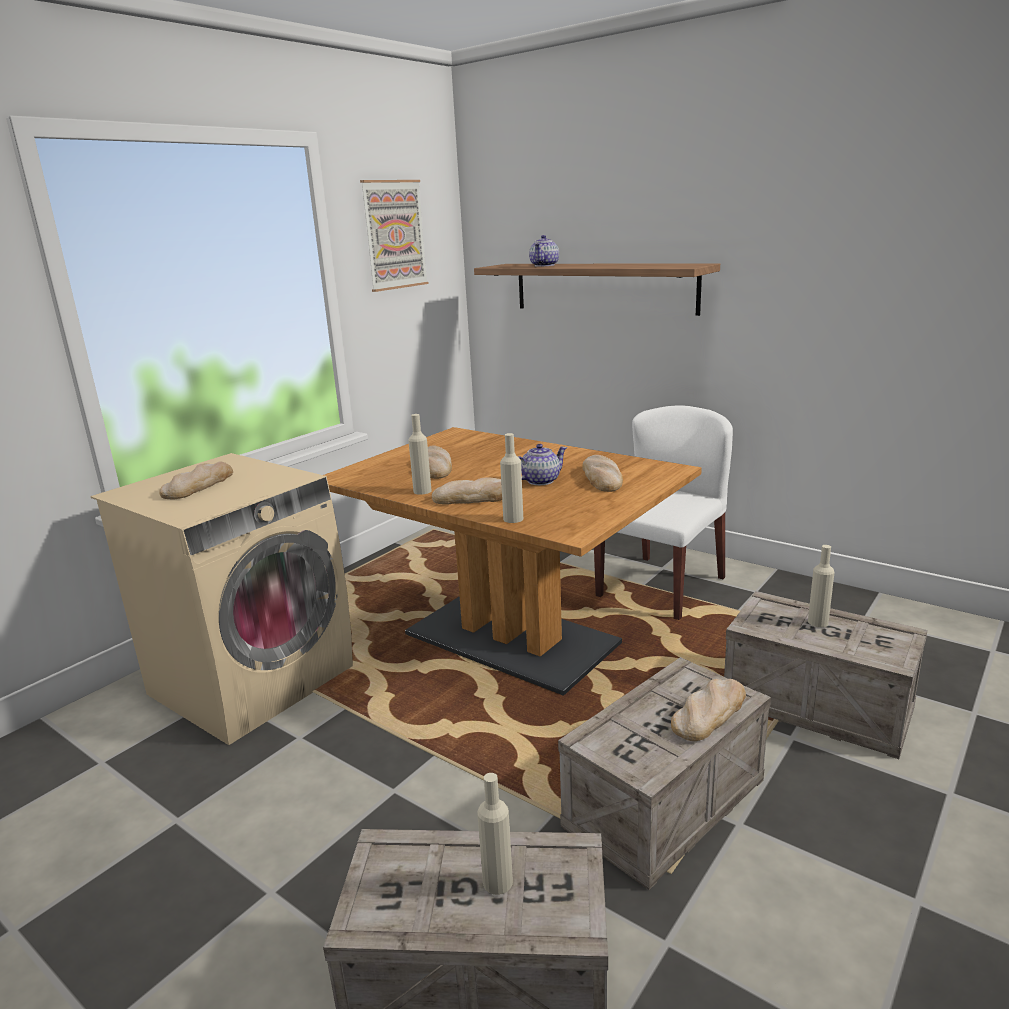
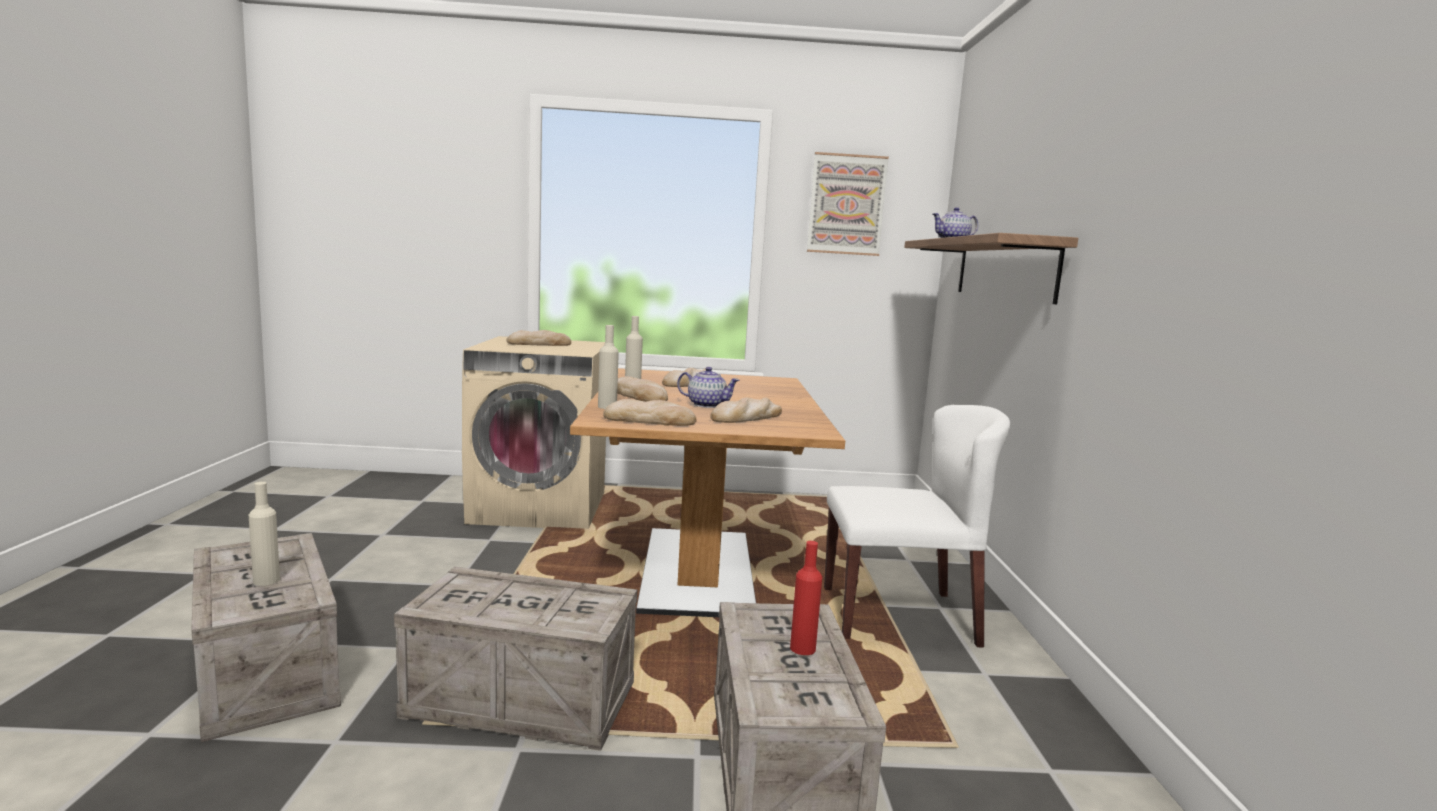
camera: 50 degrees right, 10 degrees down
bread [671,679,746,741] -> bread moved to [603,399,696,426]
beige bottle [808,545,835,627] -> red bottle [790,541,822,655]

